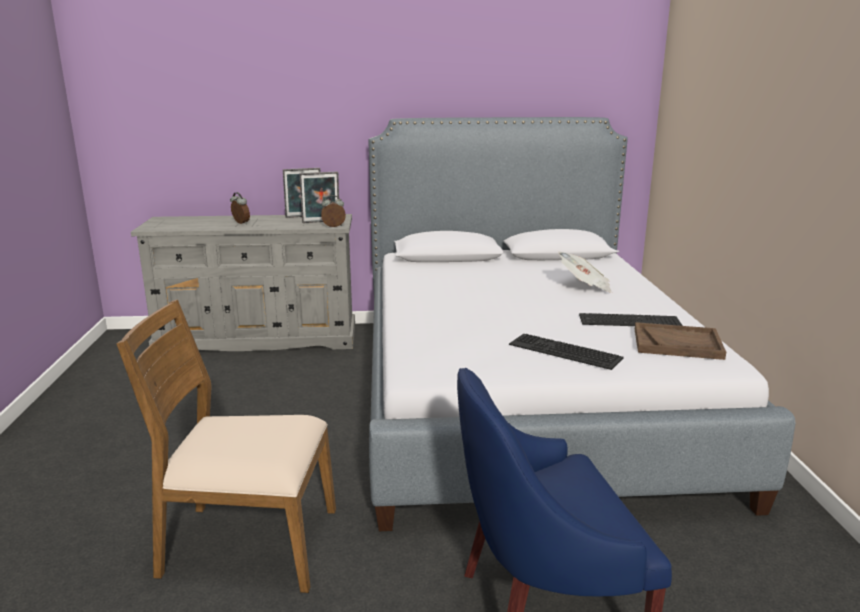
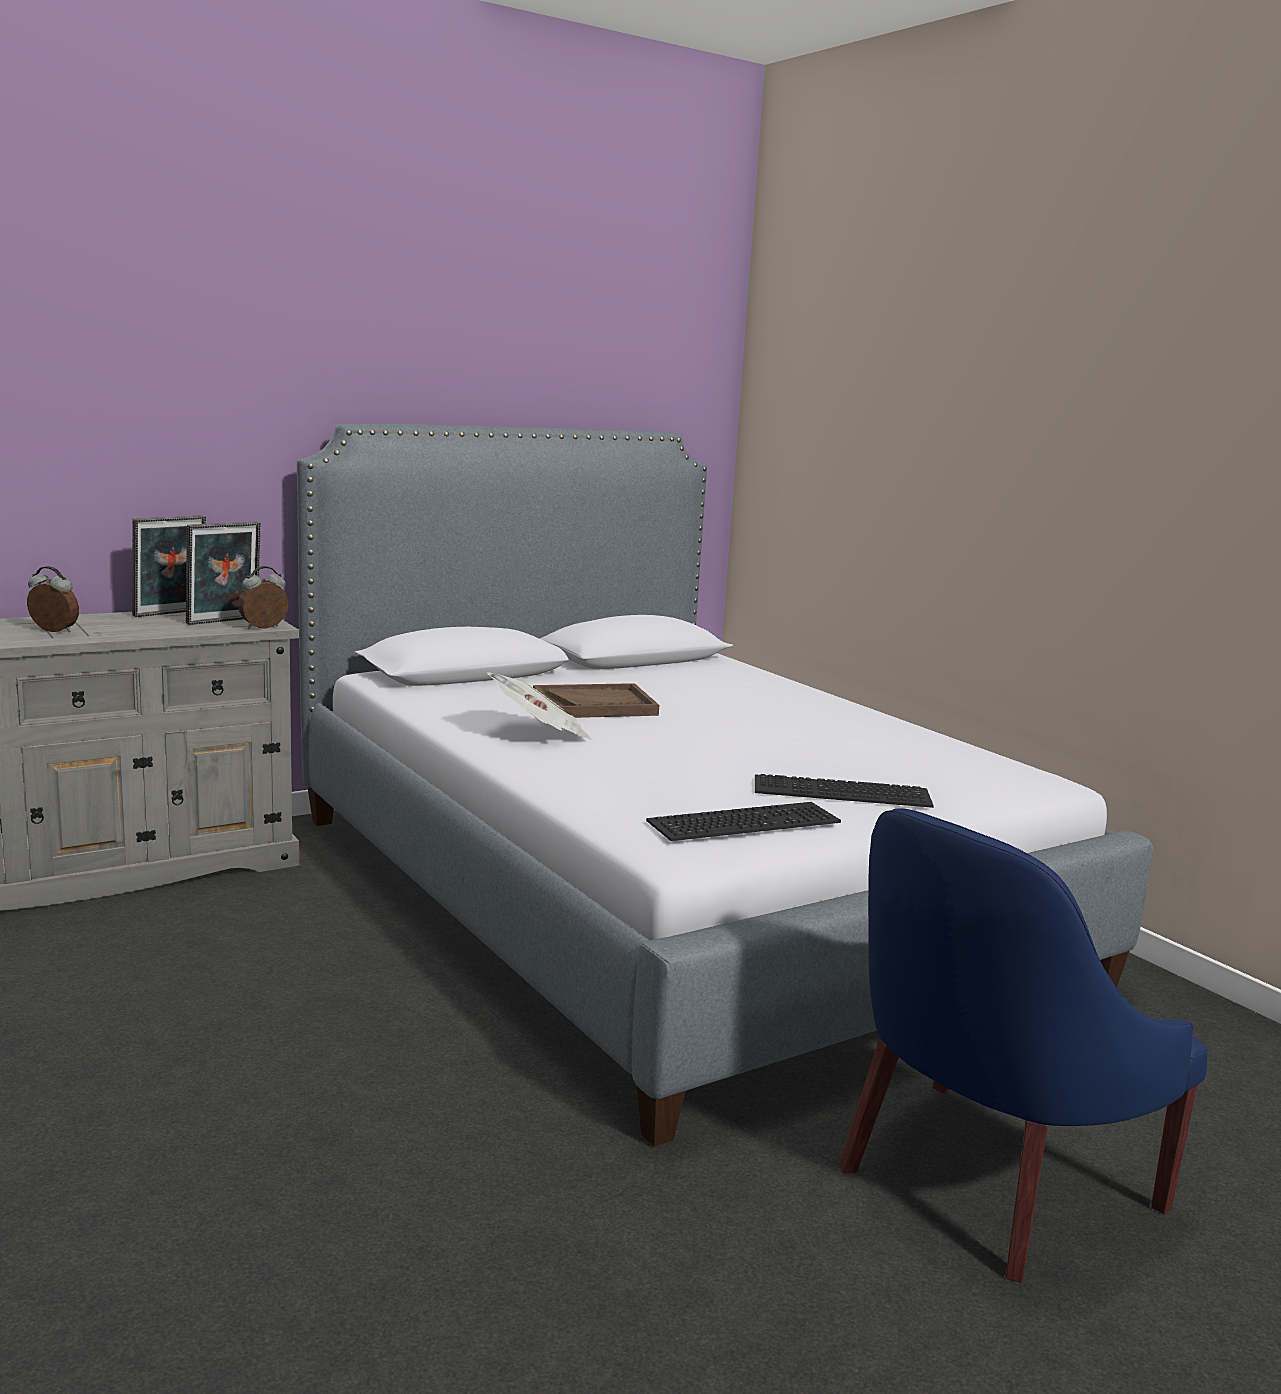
camera: 30 degrees left, 5 degrees down
brown chair [116,299,336,593] -> none
newspaper [558,252,612,293] -> newspaper moved to [487,672,592,739]
keyboard [579,313,683,326] -> keyboard moved to [646,802,841,841]
brown tray [635,322,726,360] -> brown tray moved to [533,683,659,718]

